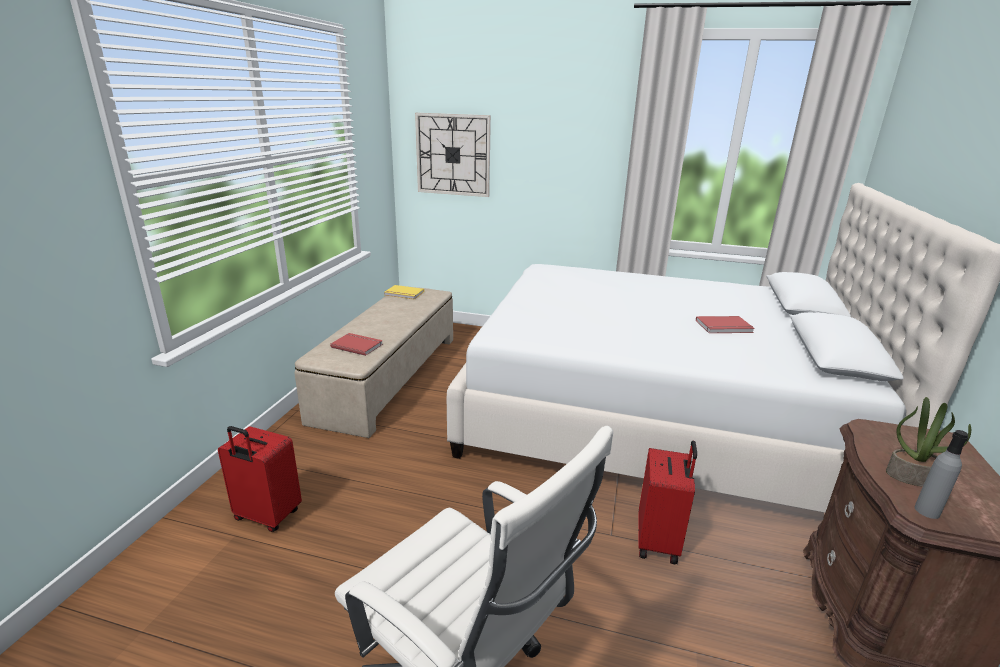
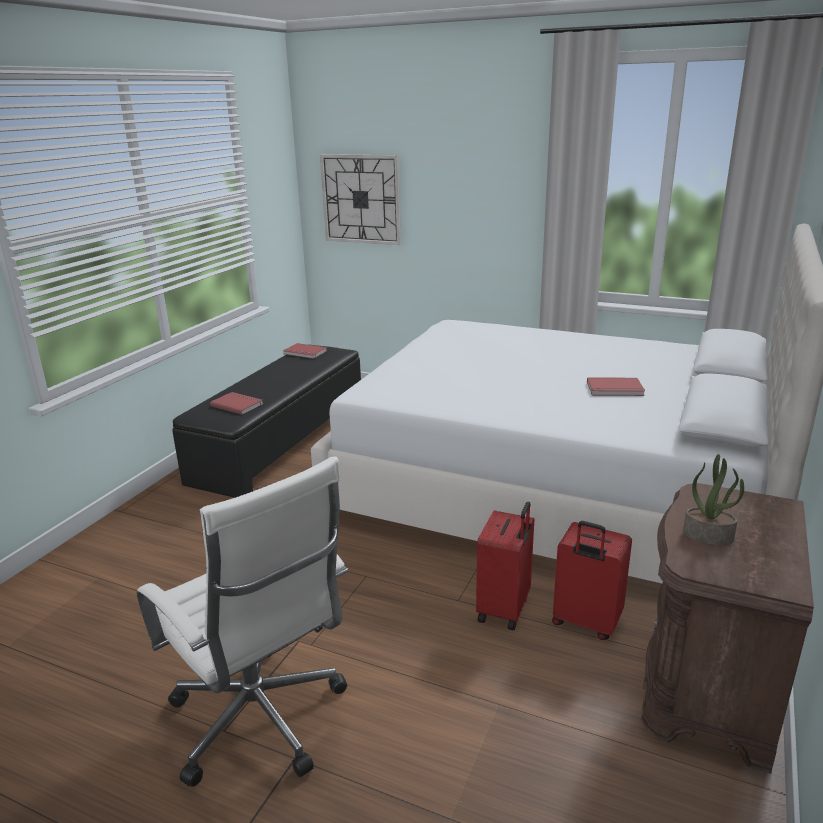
camera: 10 degrees right, 0 degrees up
red suitcase [218,426,302,532] -> red suitcase moved to [552,521,632,640]
beige bench [295,286,453,438] -> black bench [172,344,361,498]
yellow book [385,285,424,300] -> red book [283,343,327,359]
grey bottle [915,430,969,519] -> none

